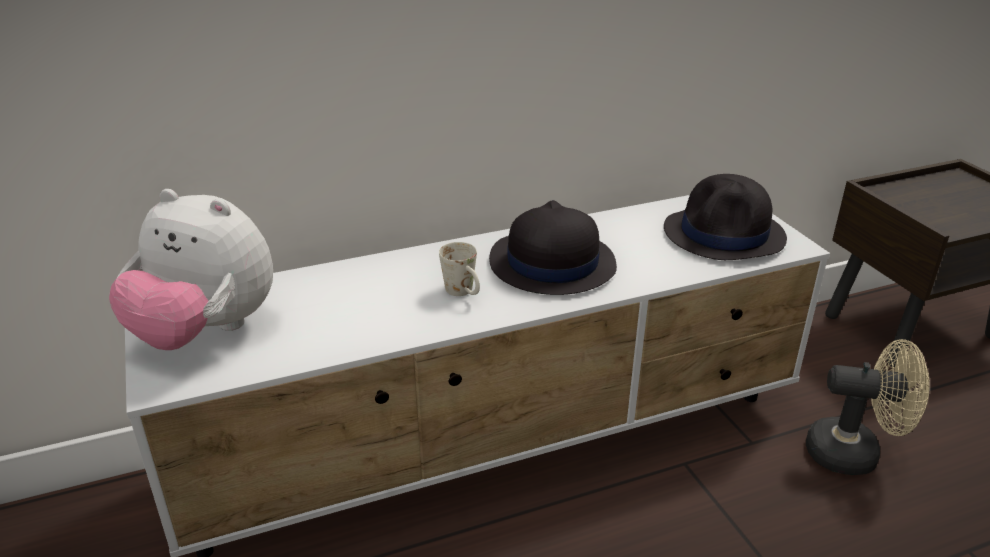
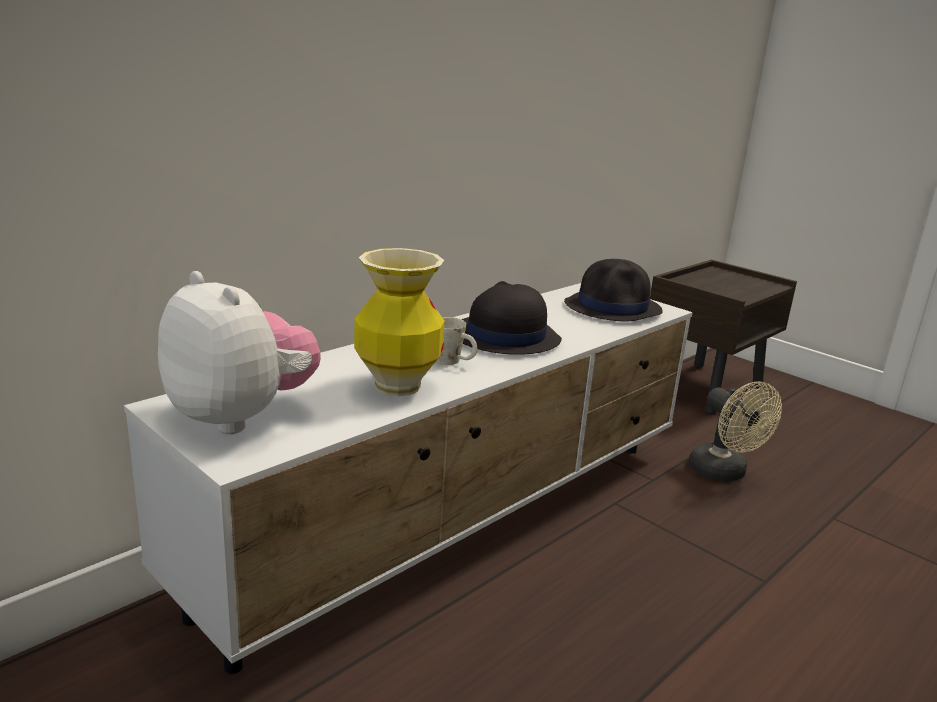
camera: 25 degrees left, 10 degrees down
plush toy [109,189,273,350] -> plush toy turned 135 degrees counterclockwise [158,271,321,434]
beige fan [806,339,930,475] -> beige fan turned 75 degrees clockwise [689,382,782,482]
none -> vase [354,248,445,396]

